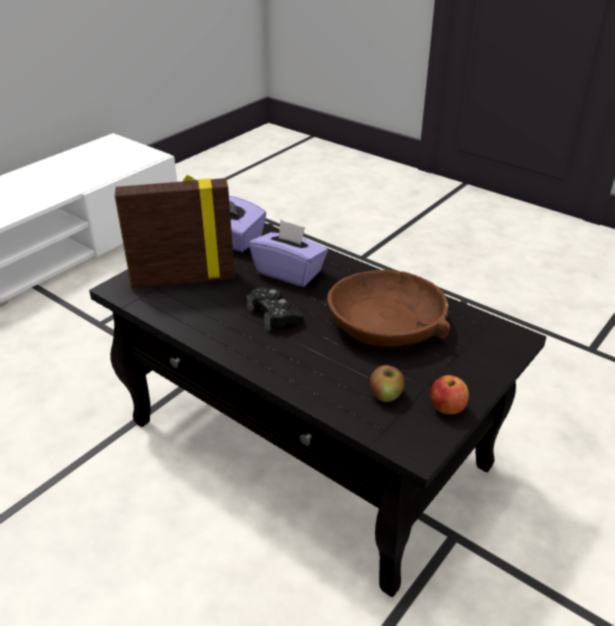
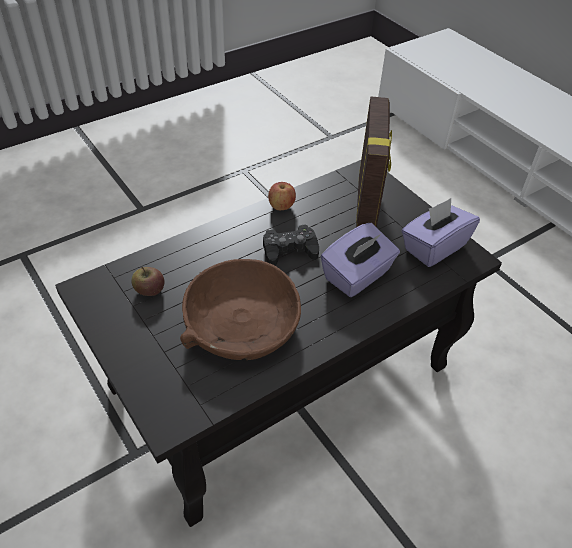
camera: 105 degrees right, 10 degrees up
apple [430,375,469,415] -> apple moved to [268,182,296,210]

